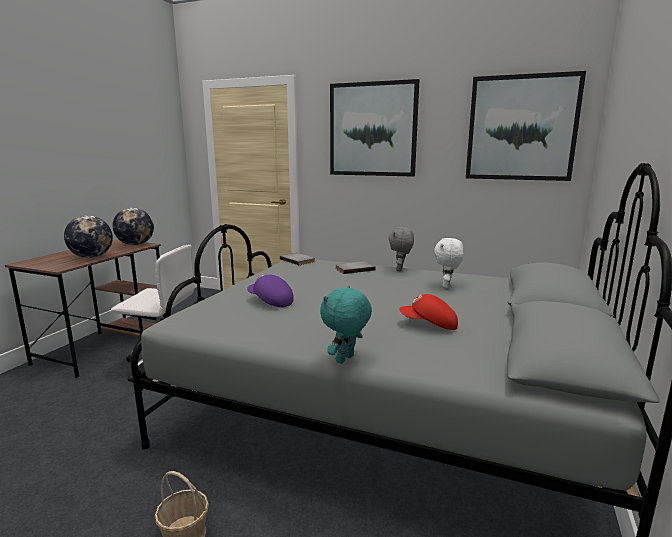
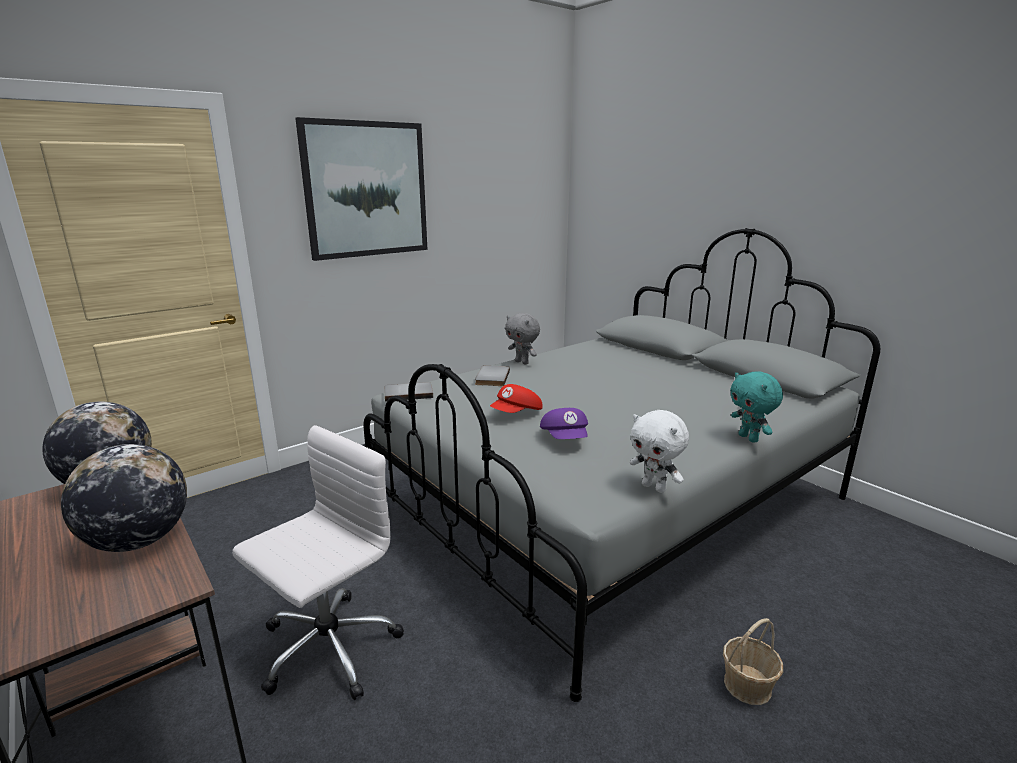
camera: 60 degrees left, 5 degrees up
purple cap [247,274,294,307] -> purple cap turned 75 degrees counterclockwise [540,408,588,439]
red cap [399,294,458,330] -> red cap moved to [490,384,542,413]
white plush toy [434,238,464,288] -> white plush toy moved to [630,410,689,493]
picture [466,71,586,181] -> none

